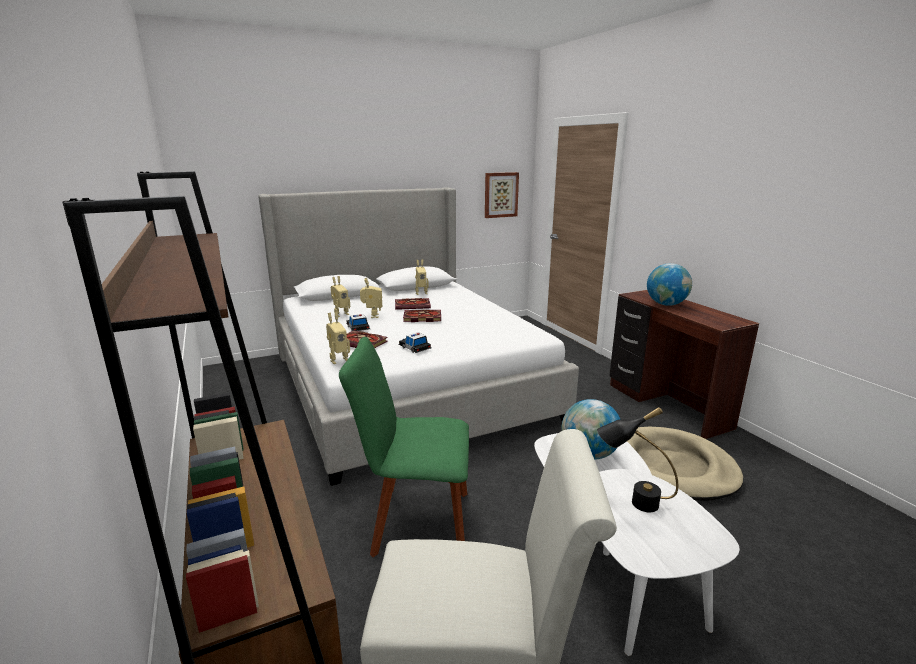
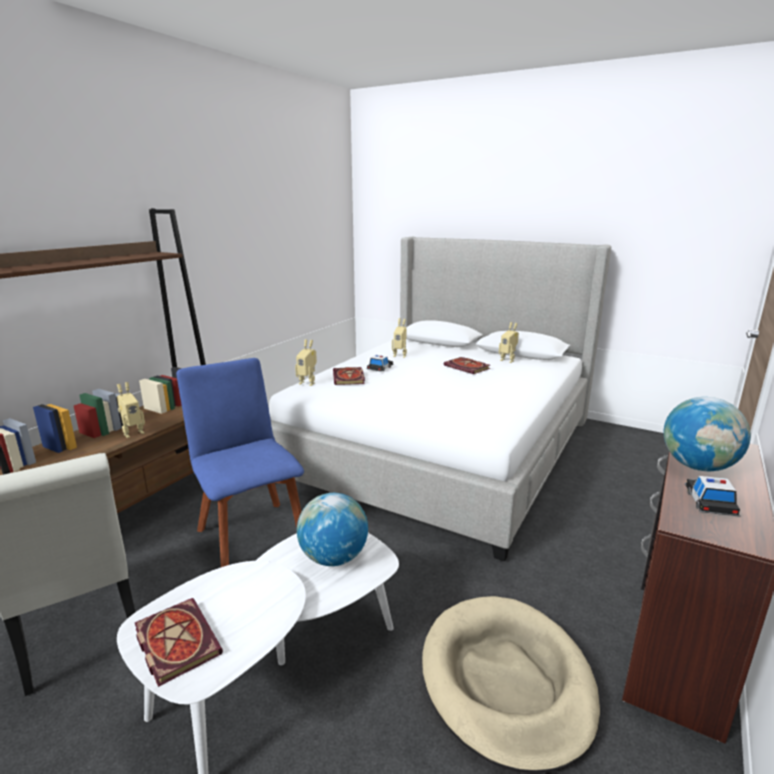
camera: 55 degrees right, 0 degrees up
green chair [339,337,469,557] -> blue chair [176,358,304,567]
toy robot [360,278,382,318] -> toy robot moved to [117,382,145,438]
toy car [398,332,432,353] -> toy car moved to [684,476,740,517]
book [403,310,441,322] -> book moved to [135,598,223,687]
picture [485,172,519,218] -> none
black table lamp [597,407,678,512] -> none

